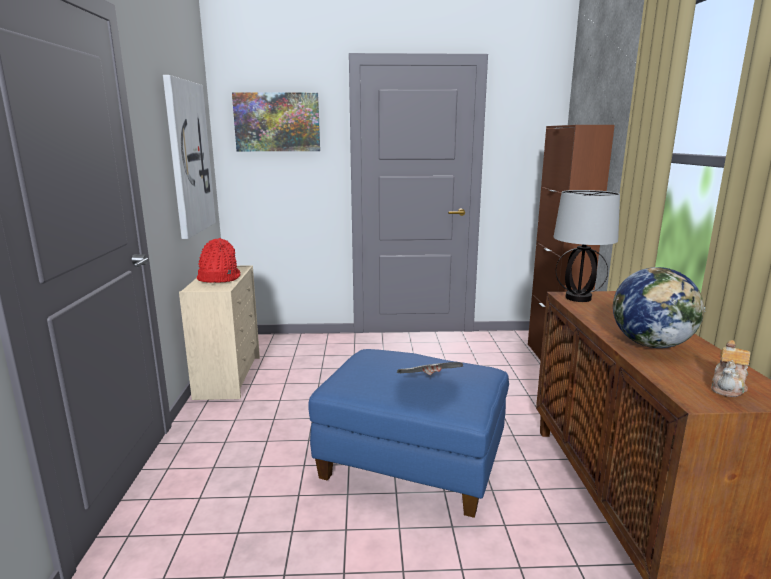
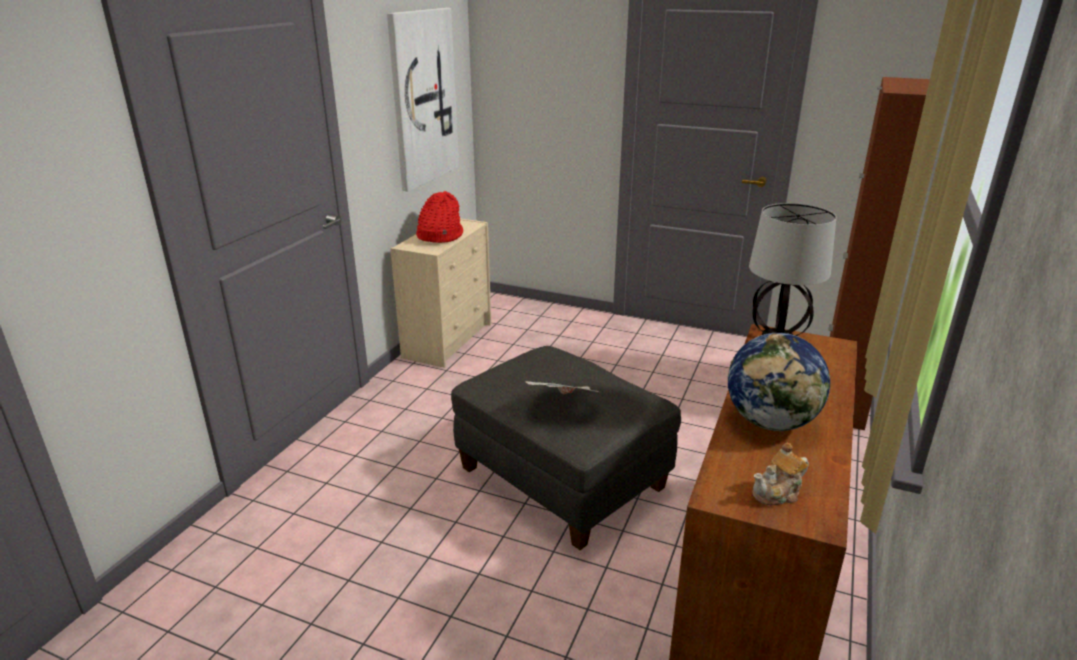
camera: 25 degrees right, 10 degrees up
picture [232,92,320,151] -> none
blue ottoman [308,349,509,518] -> grey ottoman [451,346,681,550]

